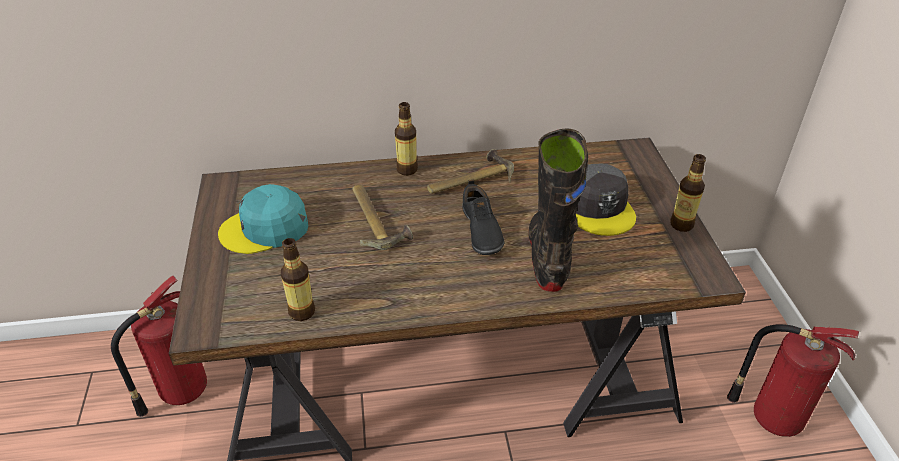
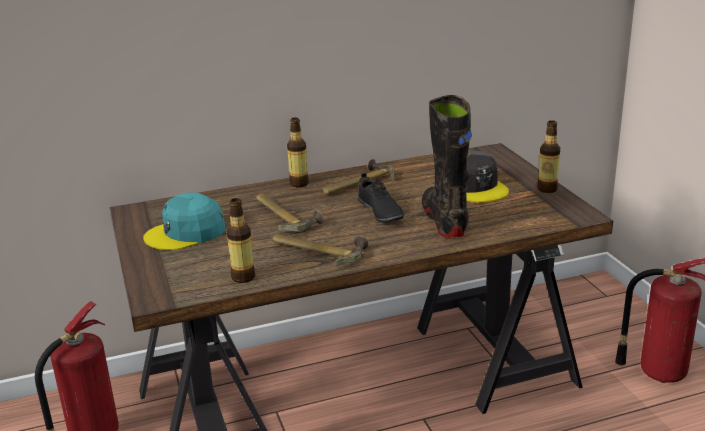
camera: 10 degrees left, 15 degrees down
none -> hammer [272,234,369,267]

